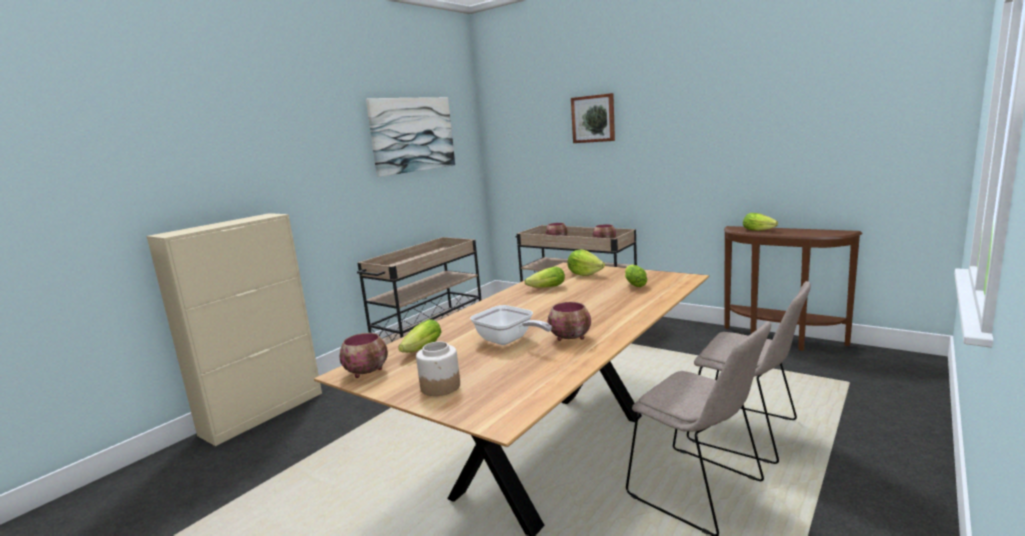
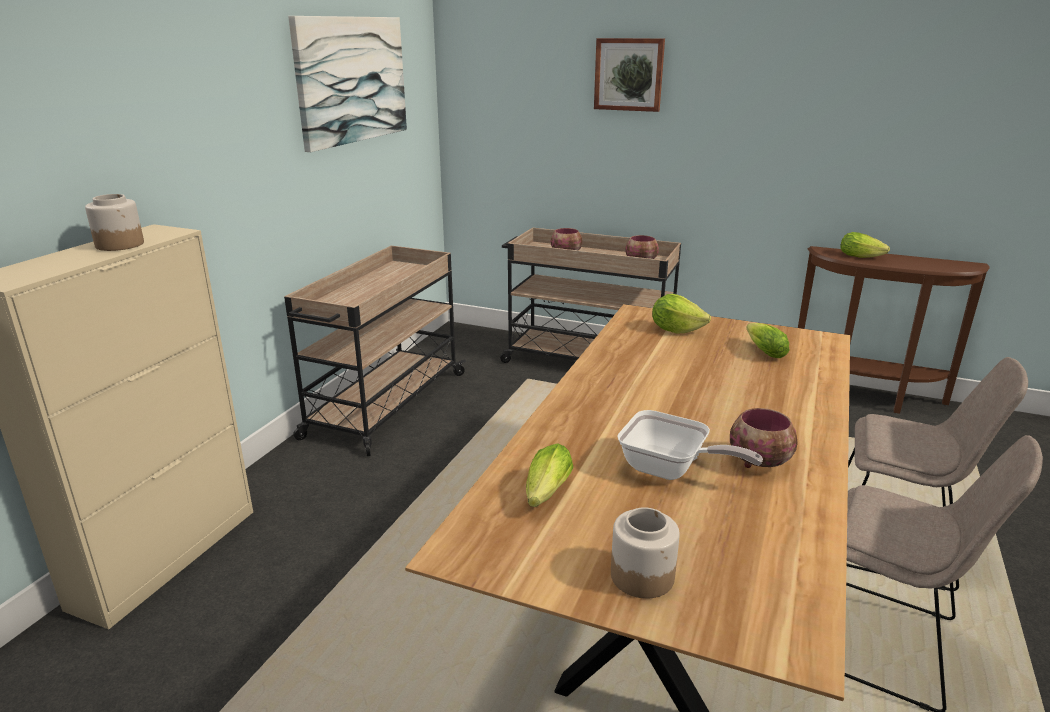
camera: 15 degrees left, 10 degrees up
bowl [339,333,388,378] -> none
lettuce [525,267,565,288] -> none
none -> jar [85,194,144,251]

